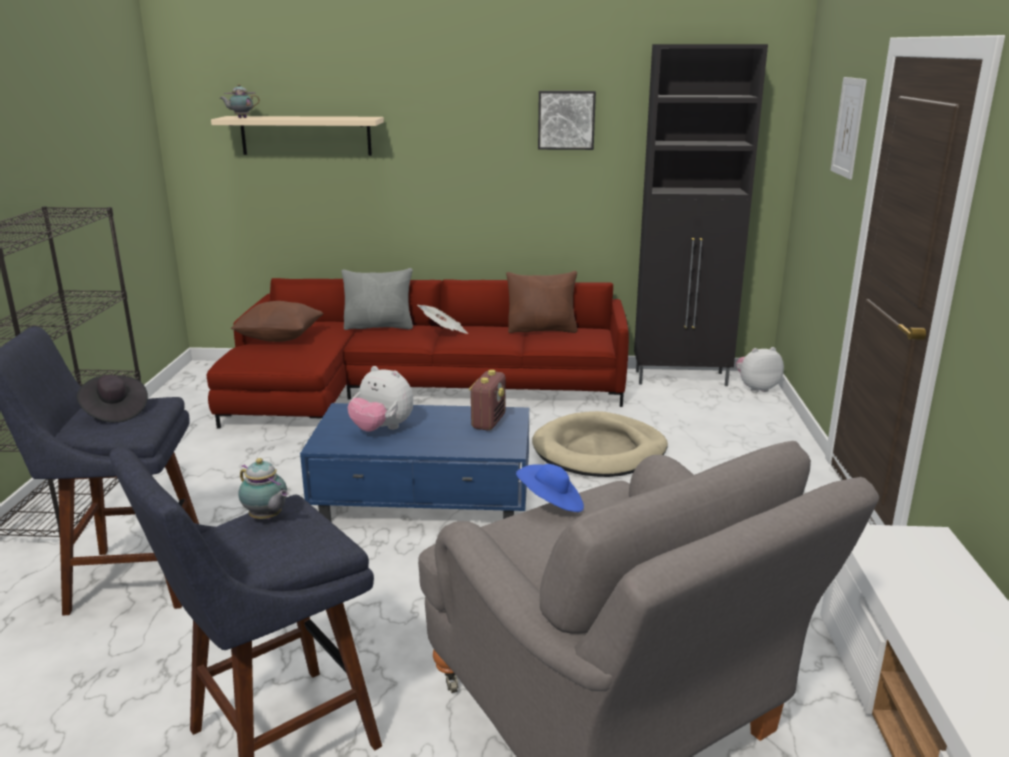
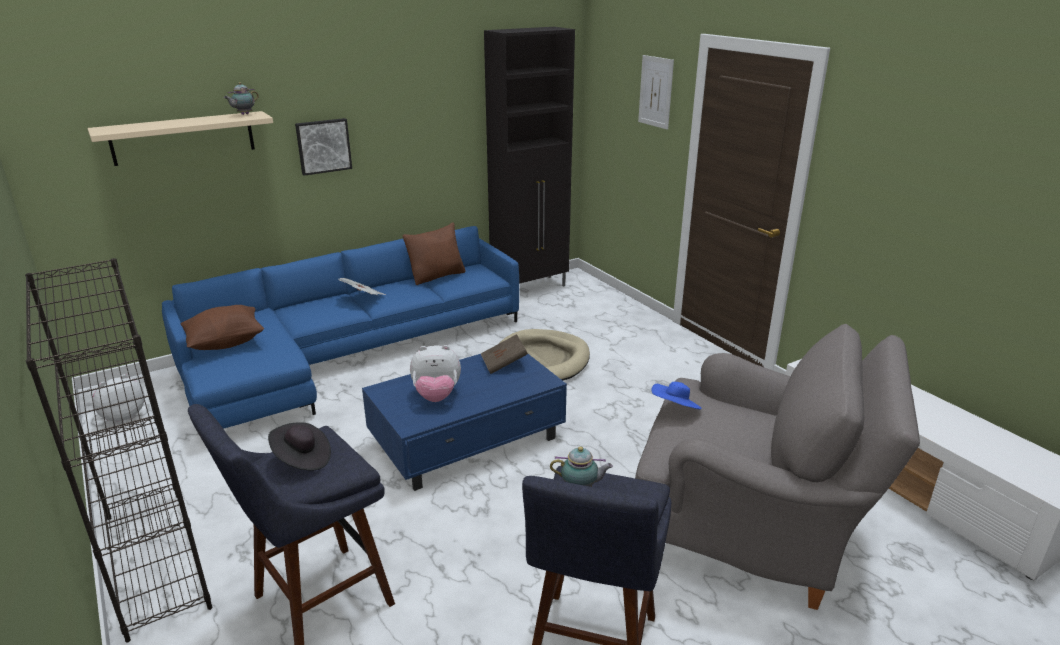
camera: 35 degrees left, 5 degrees up
red sofa [207,278,629,429] -> blue sofa [162,226,519,429]
teapot [220,84,260,118] -> teapot moved to [224,82,259,115]
grey pillow [341,268,413,330] -> none
radio [469,370,506,430] -> brown book [481,334,528,374]
picture [538,91,596,150] -> picture moved to [295,118,352,176]
plush toy [736,347,784,393] -> plush toy moved to [93,374,145,424]

